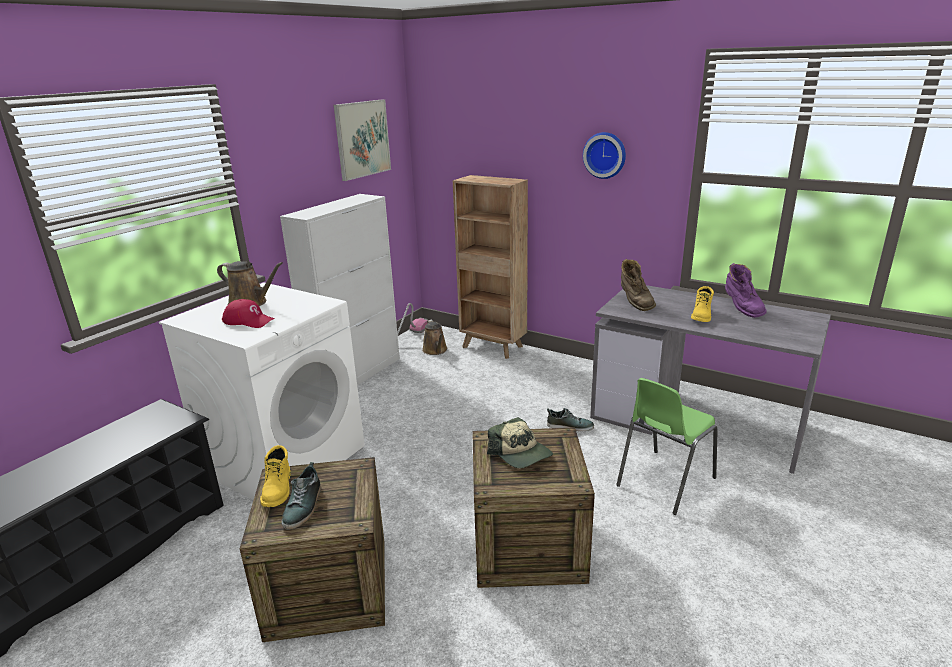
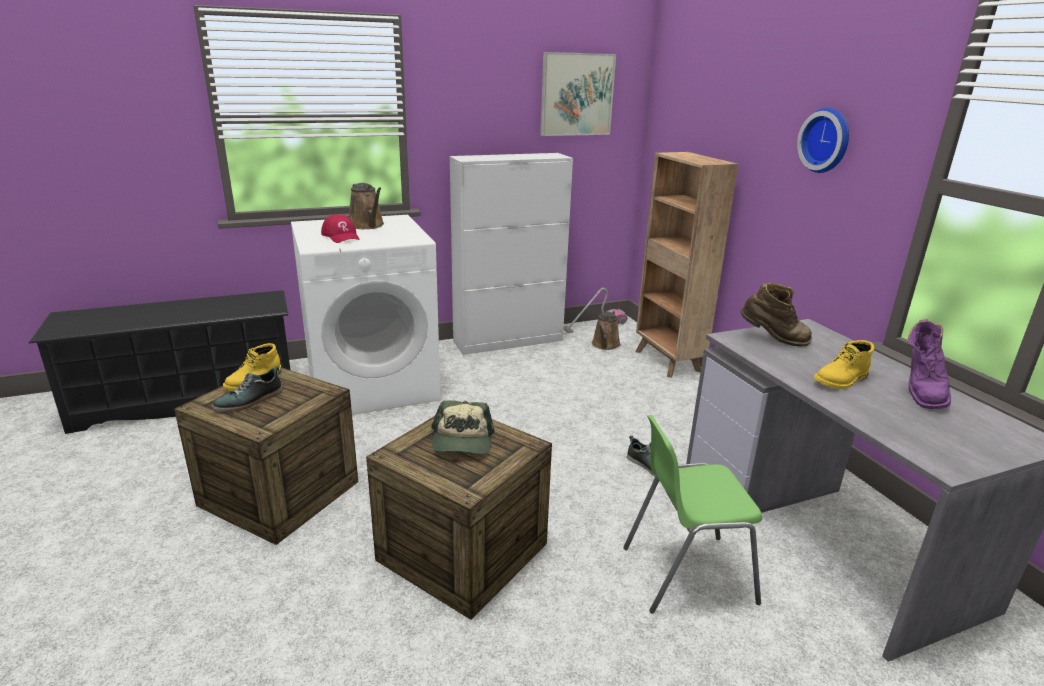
camera: 35 degrees right, 0 degrees up
brown boot [621,259,656,311] -> brown boot turned 90 degrees counterclockwise [741,283,812,347]

